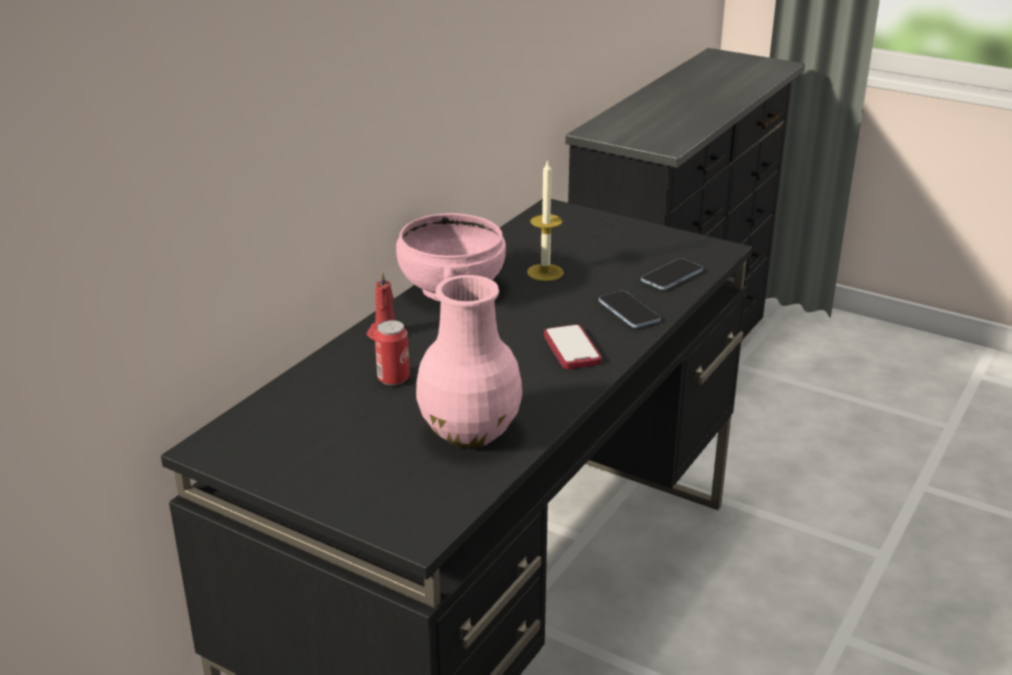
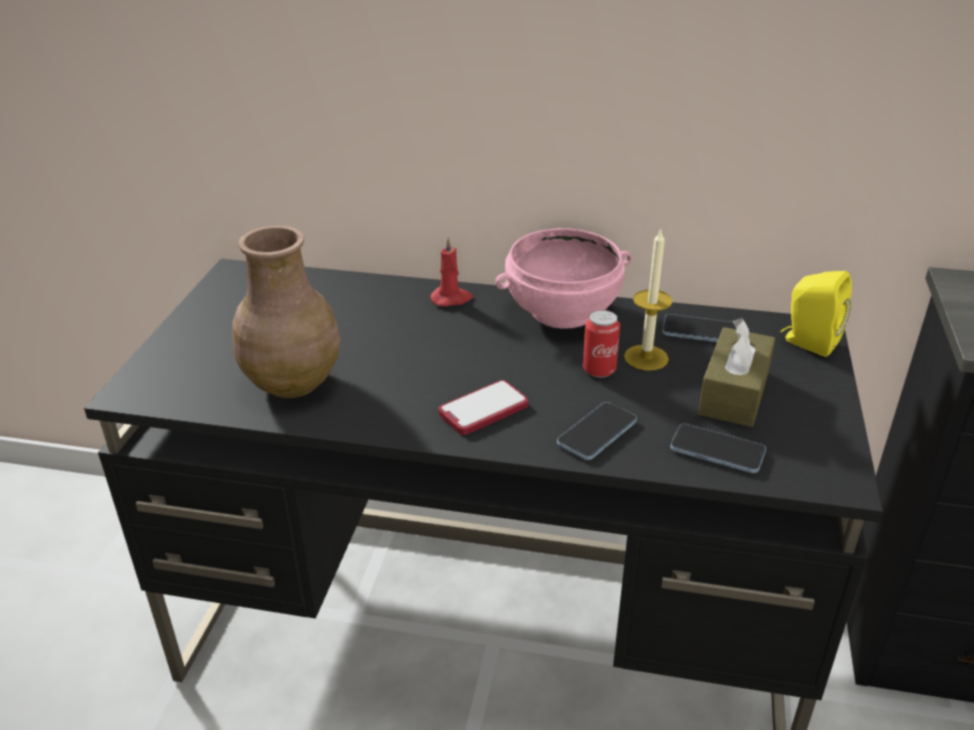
camera: 70 degrees right, 5 degrees up
can [375,320,410,386] -> can moved to [583,310,620,378]
pink vase [416,275,522,448] -> brown vase [232,225,340,398]
none -> phone [662,314,737,342]
none -> brown tissue box [698,318,776,427]
none -> yellow speaker [781,271,852,357]

